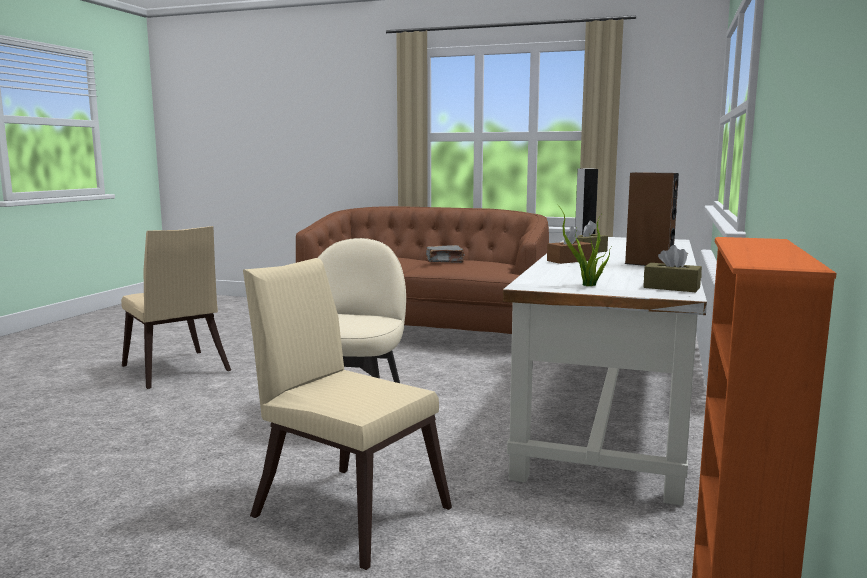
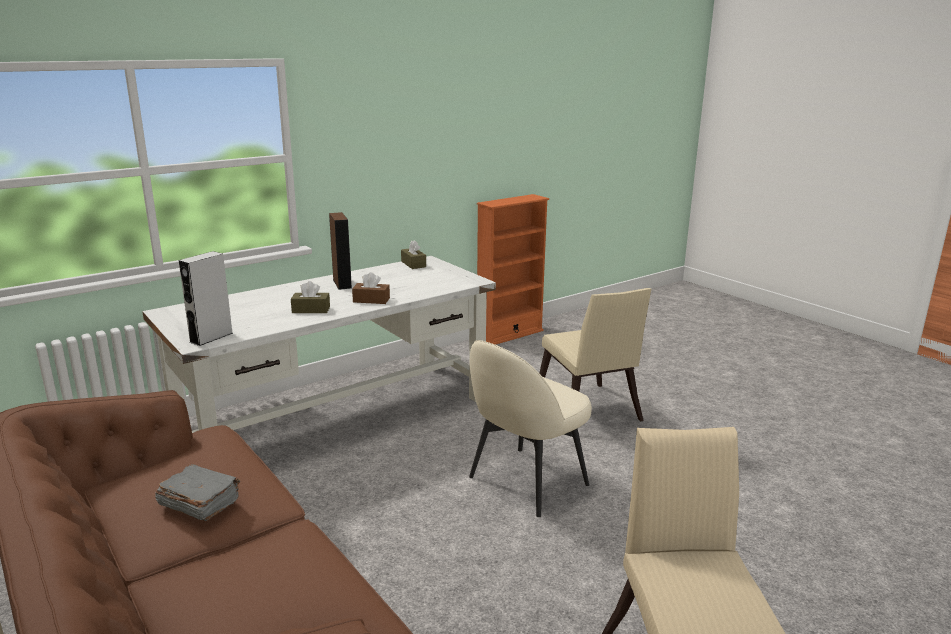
camera: 145 degrees left, 10 degrees up
potted plant [557,204,611,286] -> none

